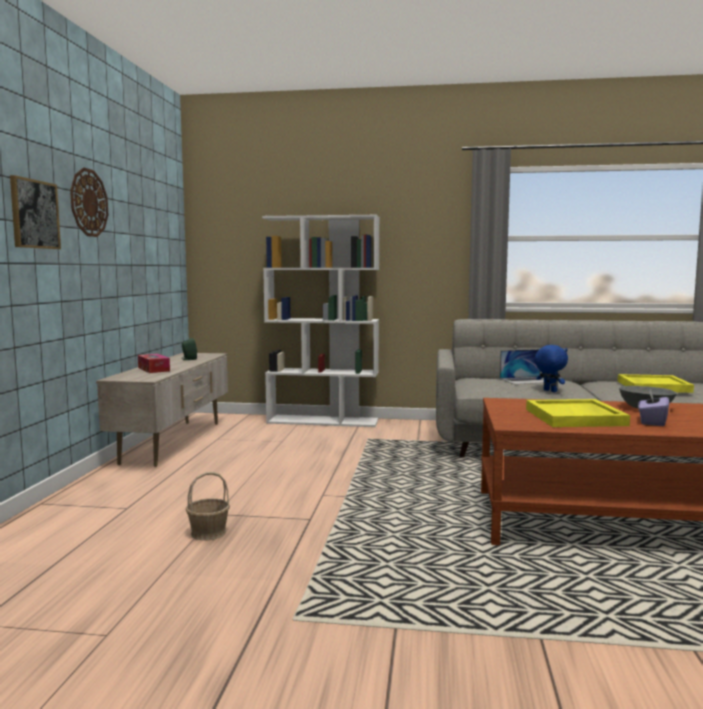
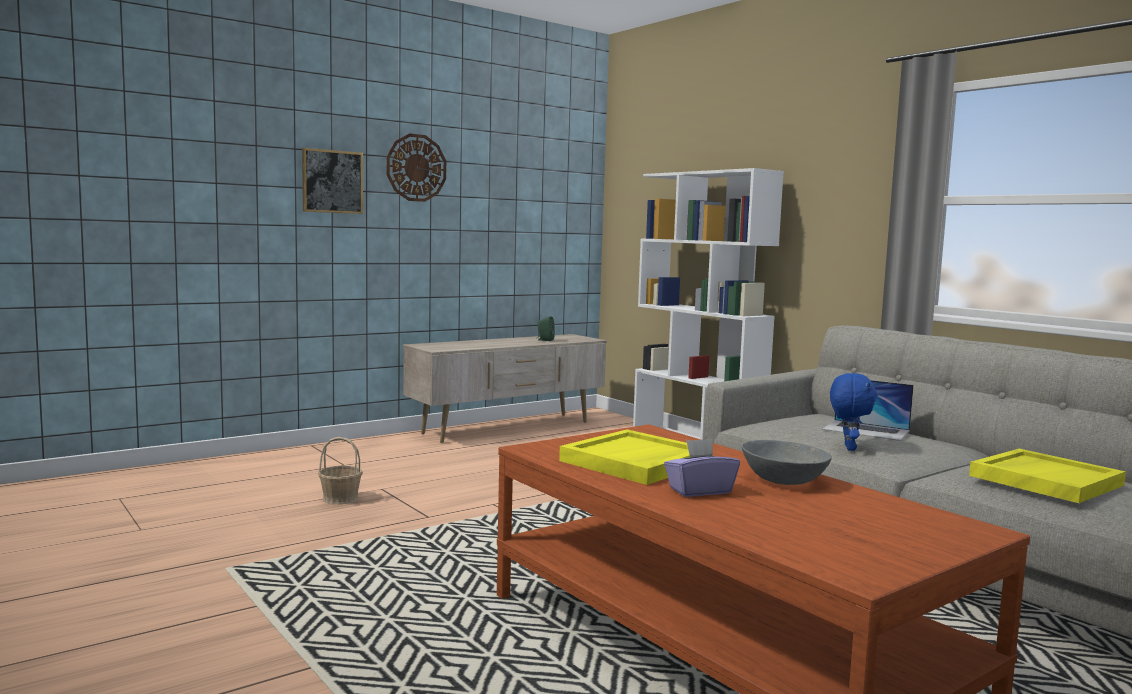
camera: 45 degrees right, 0 degrees up
tissue box [138,354,170,373] -> none

